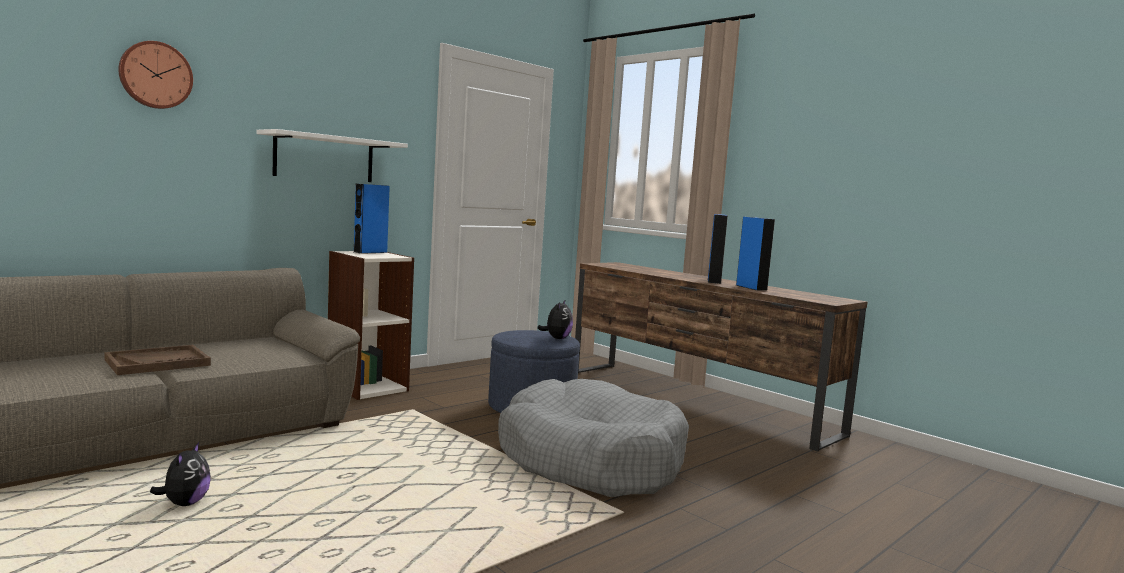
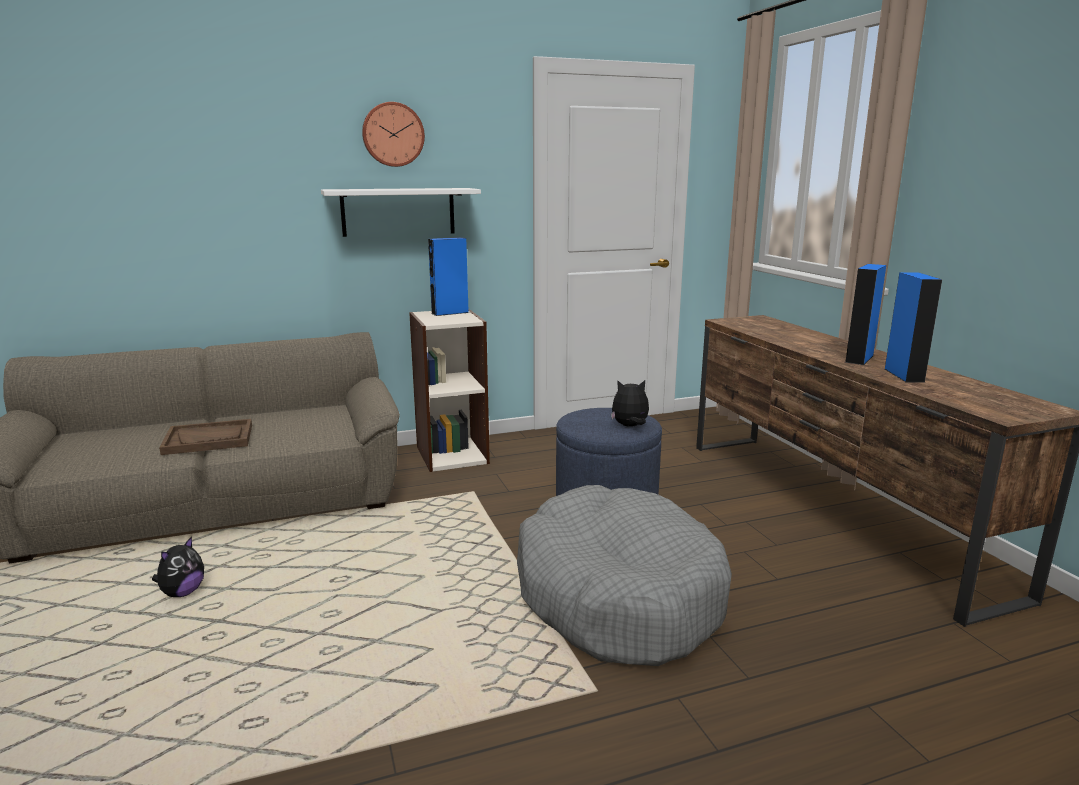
camera: 25 degrees right, 10 degrees up
wall clock [118,41,193,109] -> wall clock moved to [362,102,425,167]
plush toy [538,299,573,339] -> plush toy turned 135 degrees counterclockwise [611,380,649,427]

